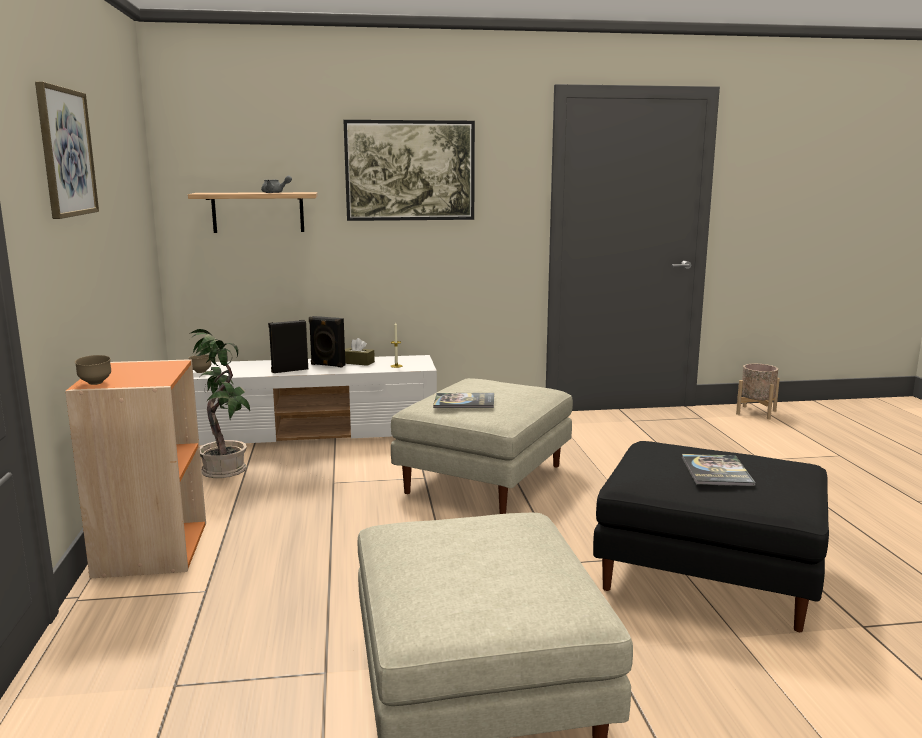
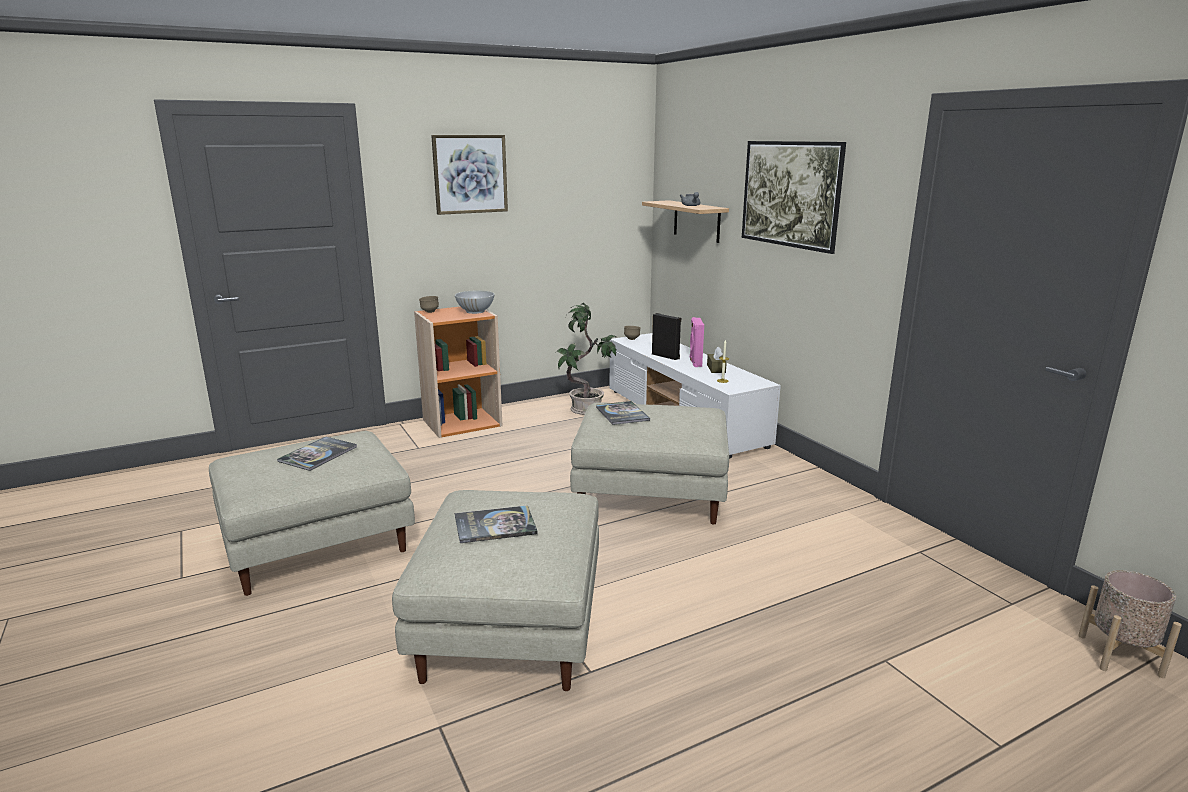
camera: 70 degrees right, 5 degrees up
black speaker [309,316,345,367] -> pink speaker [690,317,704,367]
black ottoman [593,441,829,632] -> beige ottoman [392,490,599,691]
none -> book [277,437,357,471]
none -> white bowl [455,291,495,314]

